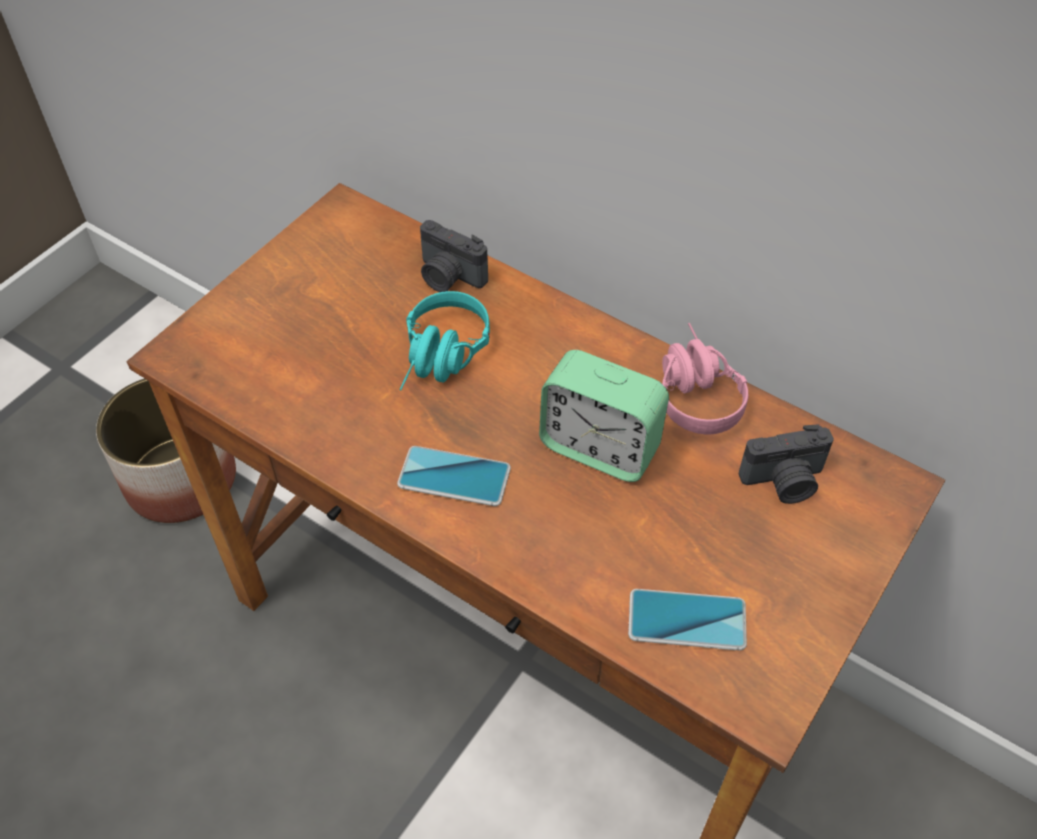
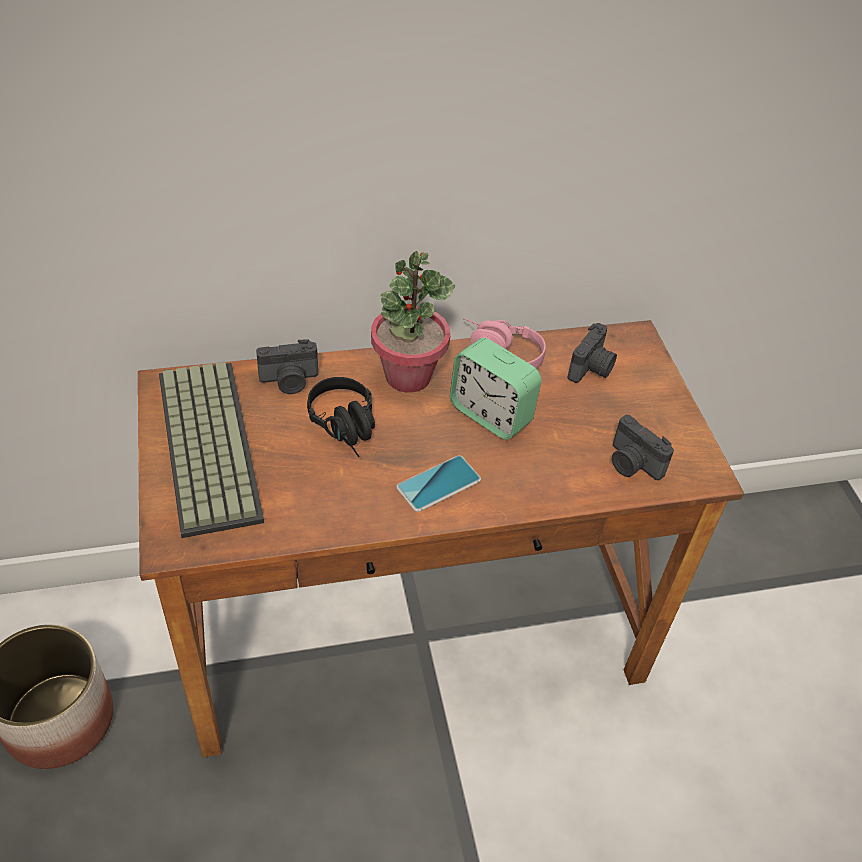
camera: 50 degrees left, 5 degrees down
turquoise headphones [399,291,490,391] -> black headphones [307,377,375,457]
alarm clock [539,350,669,482] -> alarm clock turned 60 degrees clockwise [450,338,542,440]
phone [628,589,747,650] -> camera [612,415,674,480]
none -> keyboard [159,362,264,538]
none -> potted plant [371,251,455,392]

